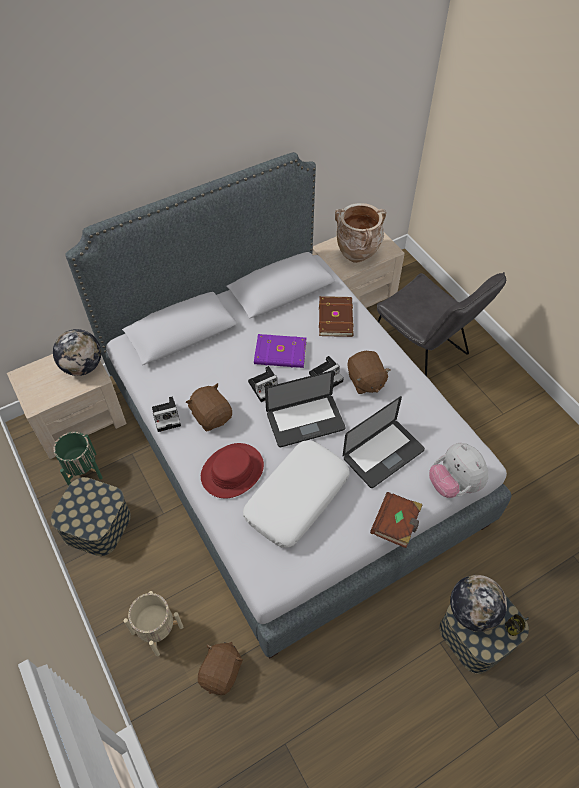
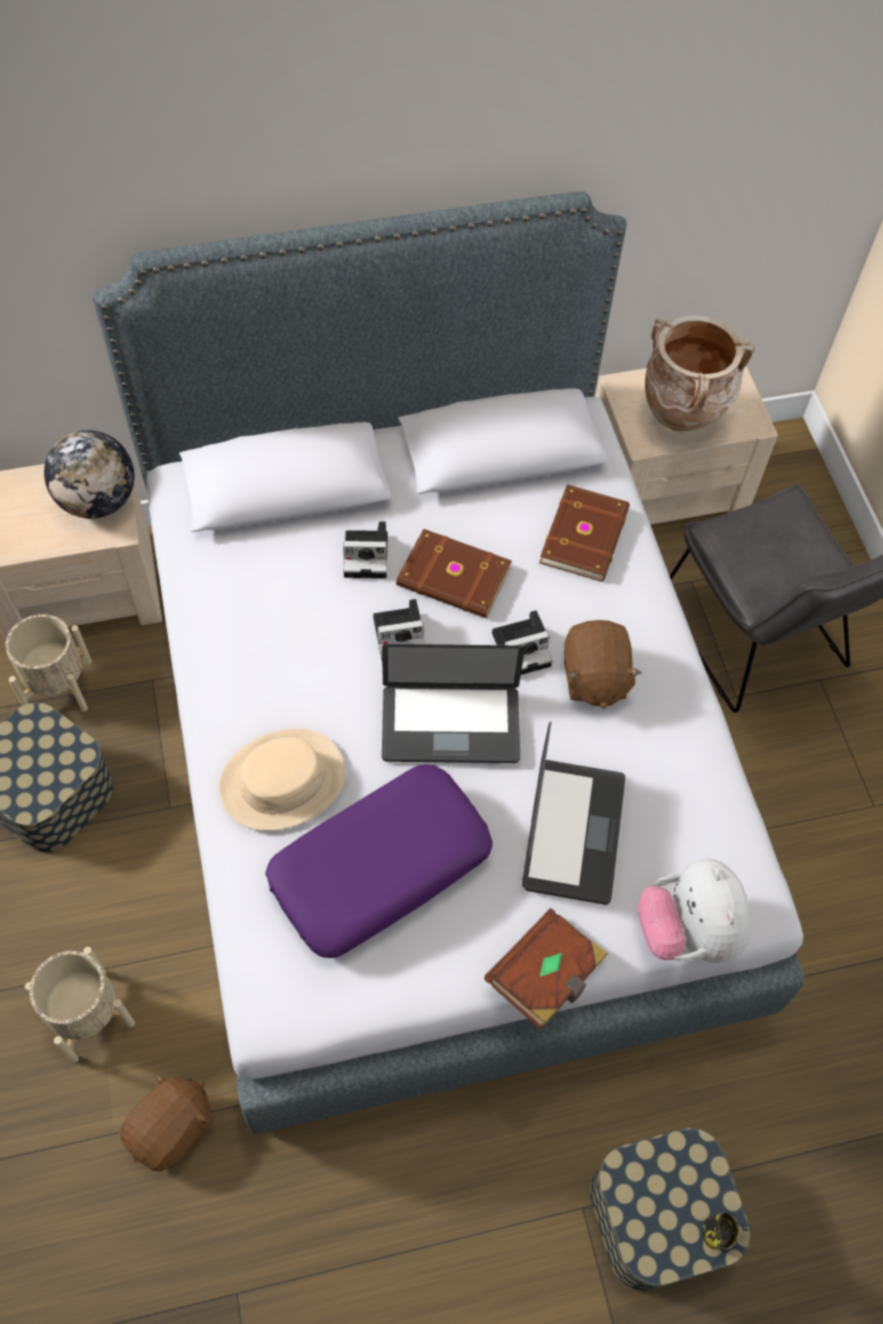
camera: 15 degrees right, 5 degrees up
green planter [54,432,103,486] -> beige planter [5,614,92,712]
camera [152,396,181,432] -> camera moved to [343,521,388,578]
brown plush toy [185,383,232,431] -> none
red hat [201,443,264,498] -> beige hat [219,729,345,831]
white pillow [243,440,350,548] -> purple pillow [265,764,493,958]
purple book [254,334,307,368] -> brown book [396,529,512,618]
laptop [343,396,425,488] -> laptop turned 60 degrees counterclockwise [522,722,625,905]
globe [450,575,507,632] -> none

